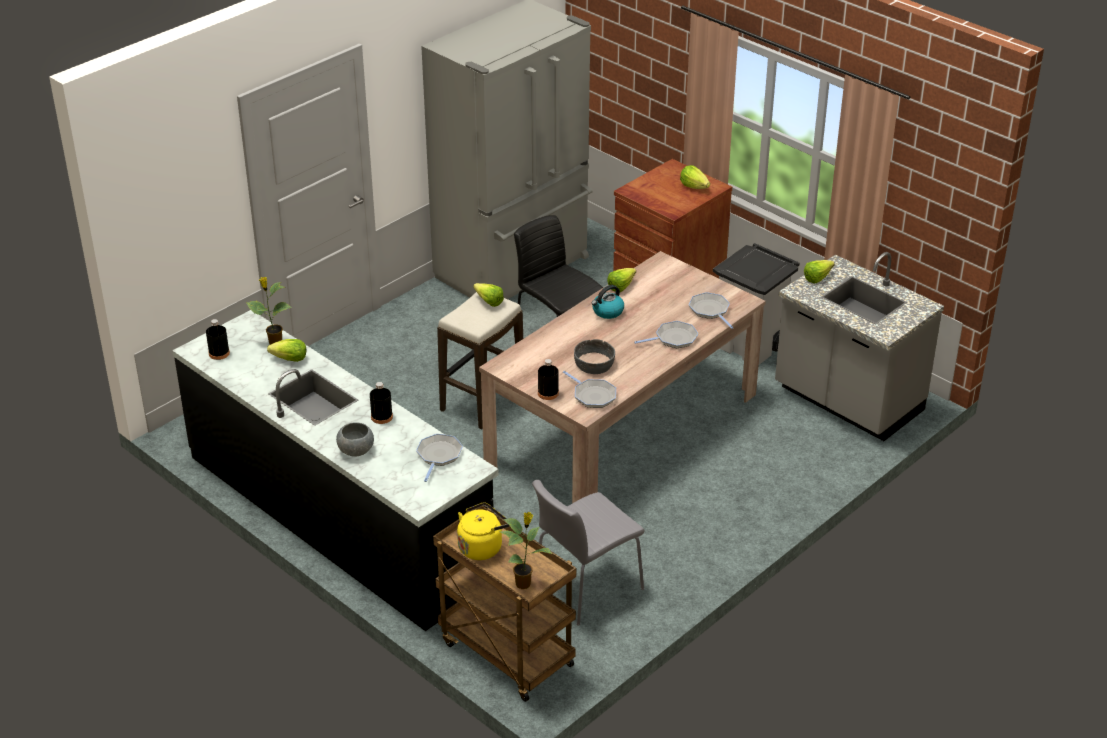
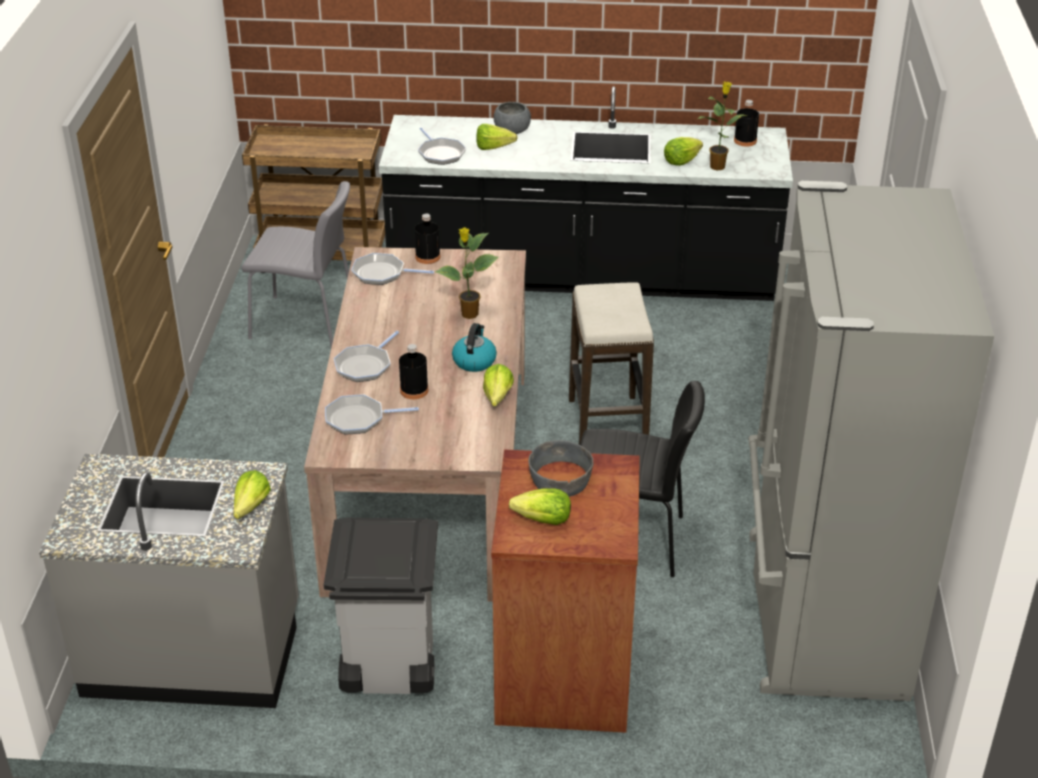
camera: 140 degrees right, 0 degrees up
black bottle [370,382,393,424] -> black bottle moved to [399,344,428,399]
yellow kettle [457,502,510,560] -> none
lettuce [473,283,504,307] -> lettuce moved to [476,124,518,150]
potted plant [500,512,552,589] -> potted plant moved to [435,227,499,319]
grey chair [532,480,644,625] -> grey chair turned 90 degrees clockwise [241,181,350,348]
grey bowl [574,339,615,374] -> grey bowl moved to [528,440,593,497]
frying pan [689,292,734,329] -> frying pan turned 150 degrees clockwise [325,394,419,434]

